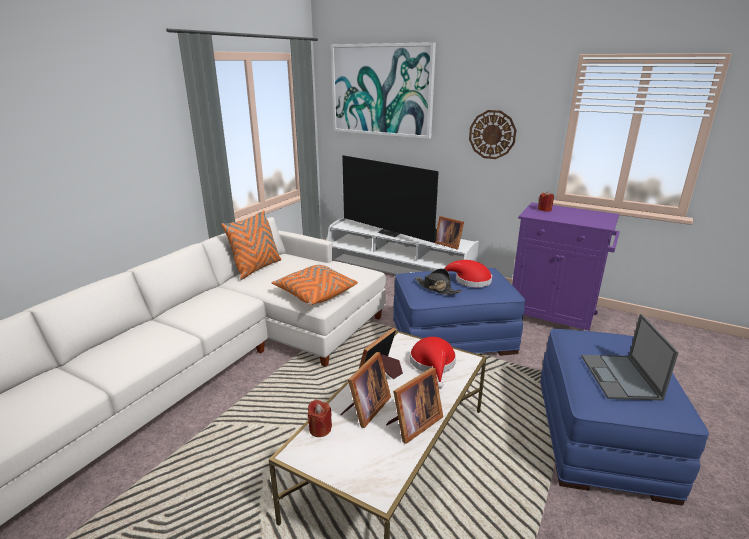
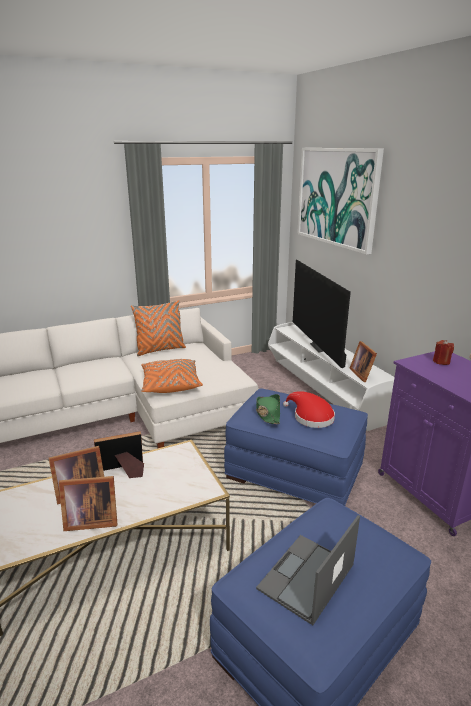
camera: 35 degrees right, 0 degrees up
red candle [308,399,332,437] -> none
red hat [410,337,456,389] -> none
black hat [415,268,462,295] -> green hat [256,394,280,424]
wall clock [469,110,516,159] -> none

